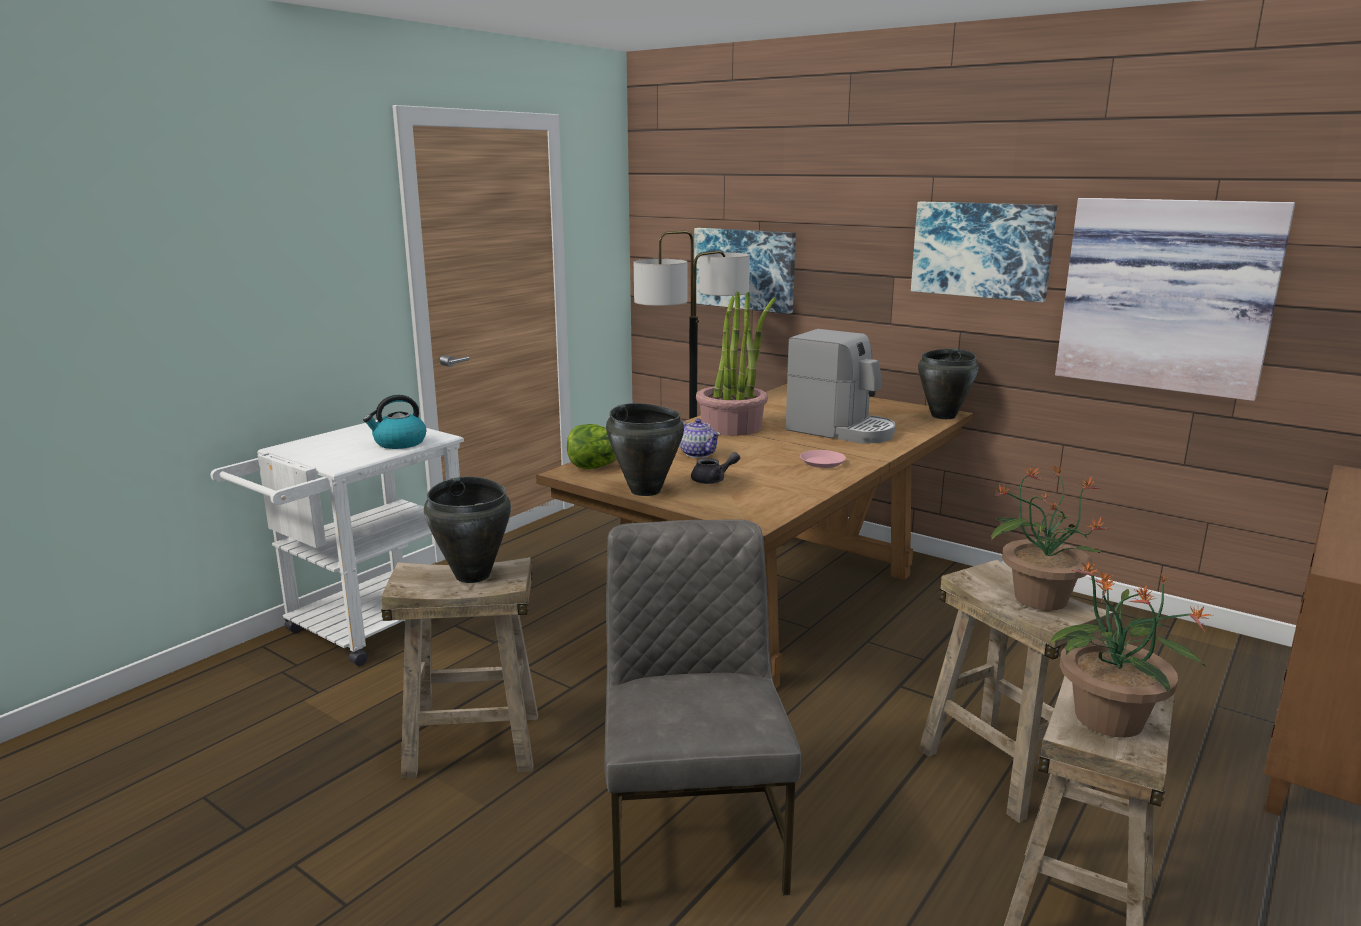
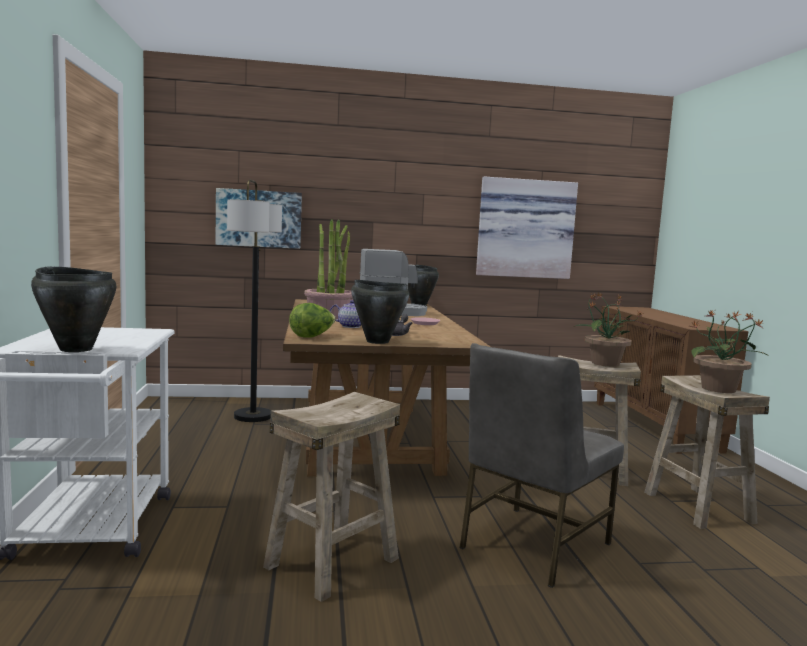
camera: 45 degrees left, 10 degrees down
kettle [363,395,426,449] -> none
black cooking pot [424,477,511,583] -> black cooking pot moved to [31,266,116,352]
grey chair [604,520,801,908] -> grey chair turned 90 degrees counterclockwise [460,343,624,588]
picture [911,202,1057,302] -> none

